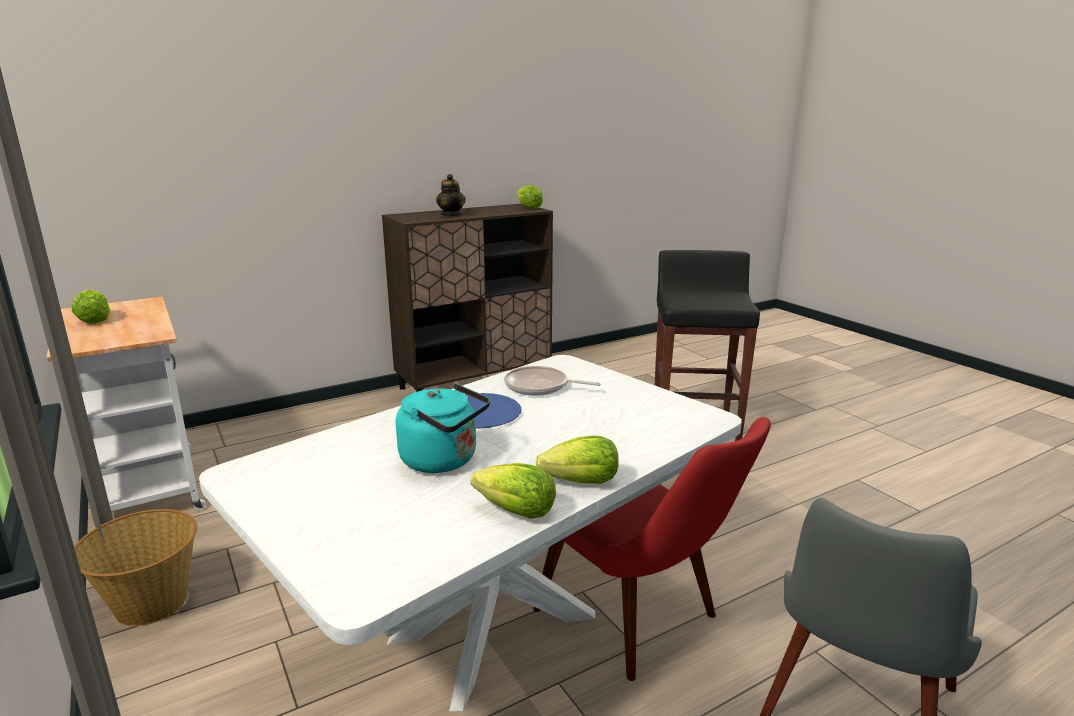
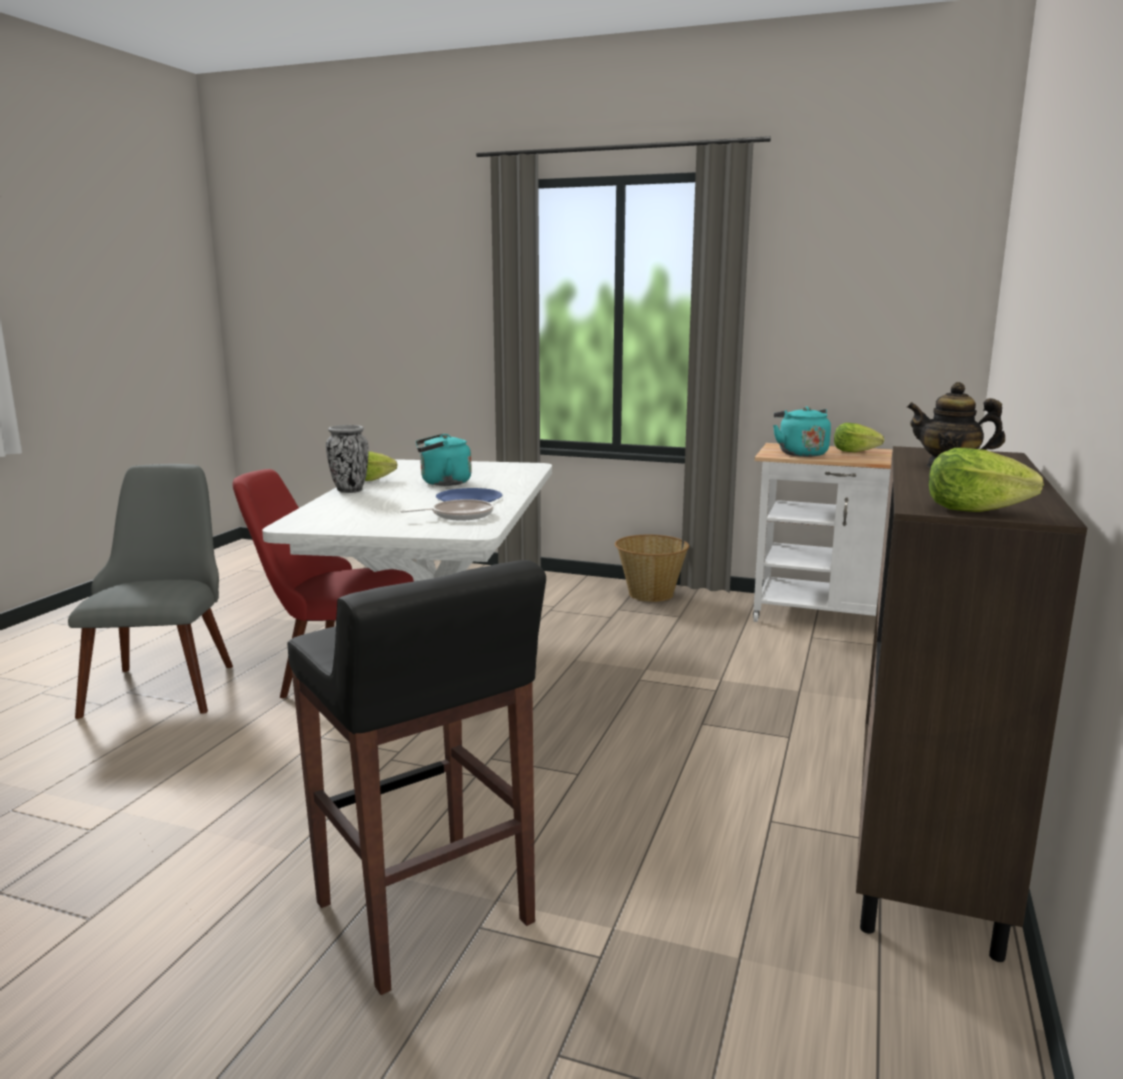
camera: 140 degrees right, 5 degrees down
lettuce [536,436,619,484] -> vase [326,425,369,493]
none -> turquoise kettle [773,407,831,457]

